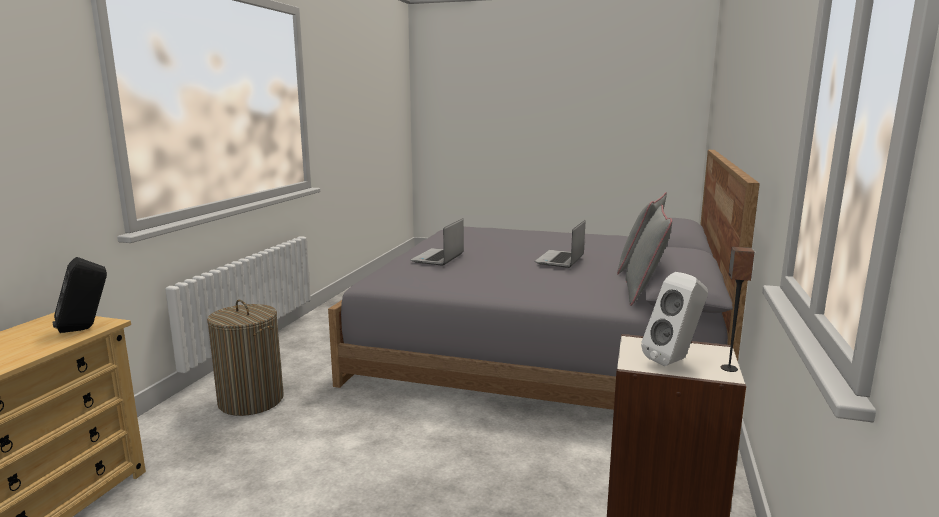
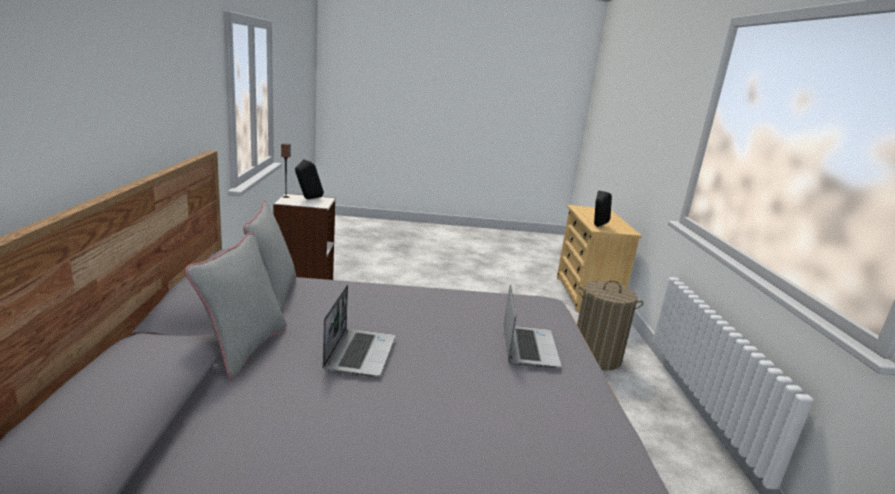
camera: 160 degrees right, 5 degrees up
white speaker [641,272,708,366] -> black speaker [295,159,324,199]

